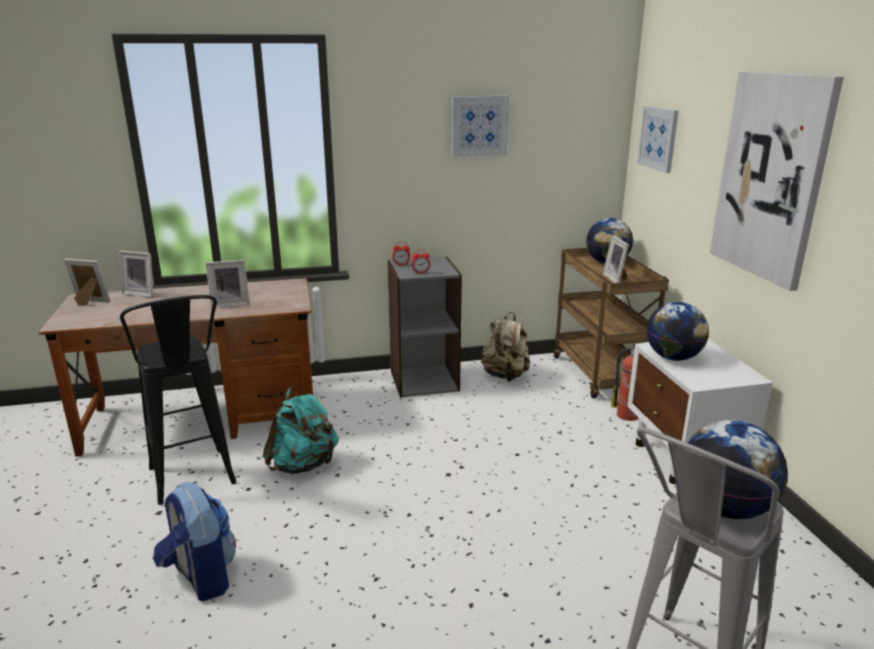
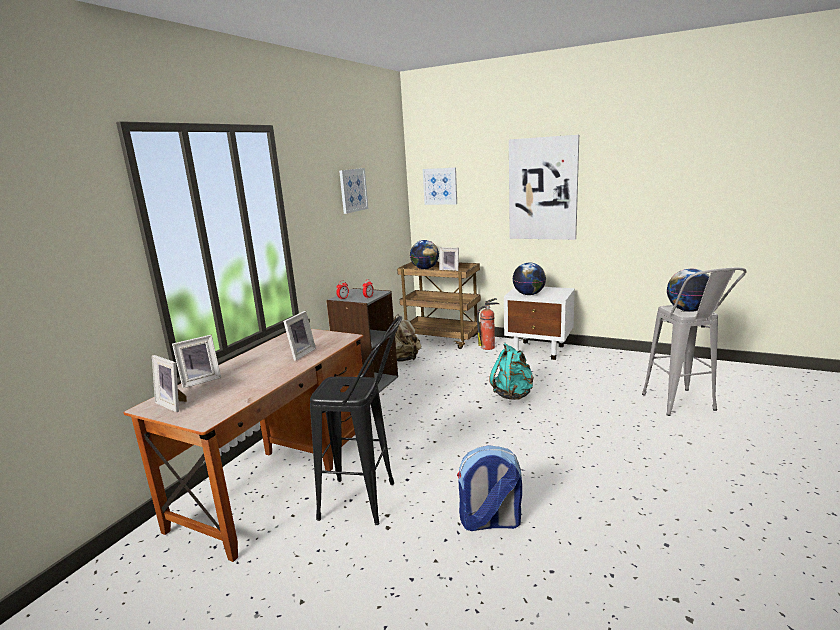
camera: 50 degrees left, 5 degrees down
picture frame [64,259,111,306] -> picture frame turned 105 degrees counterclockwise [152,355,187,412]
turquoise backpack [263,387,339,474] -> turquoise backpack moved to [489,343,534,400]

